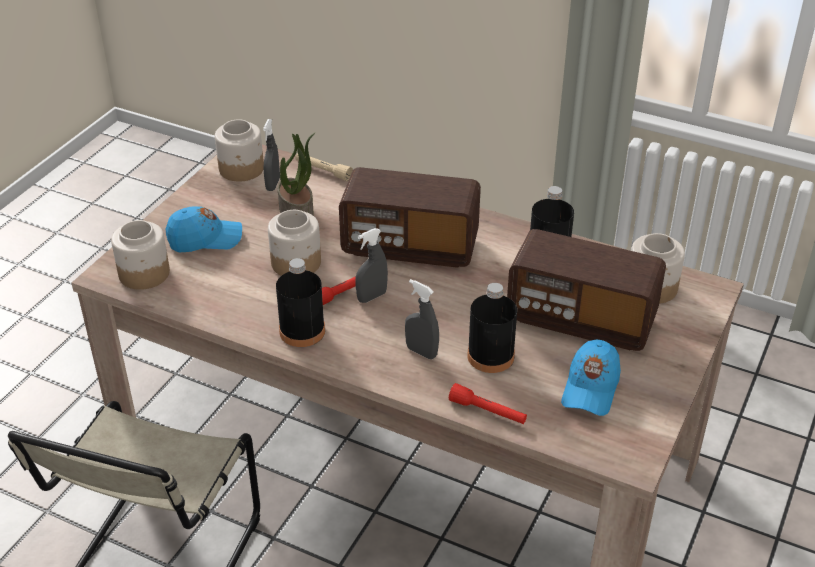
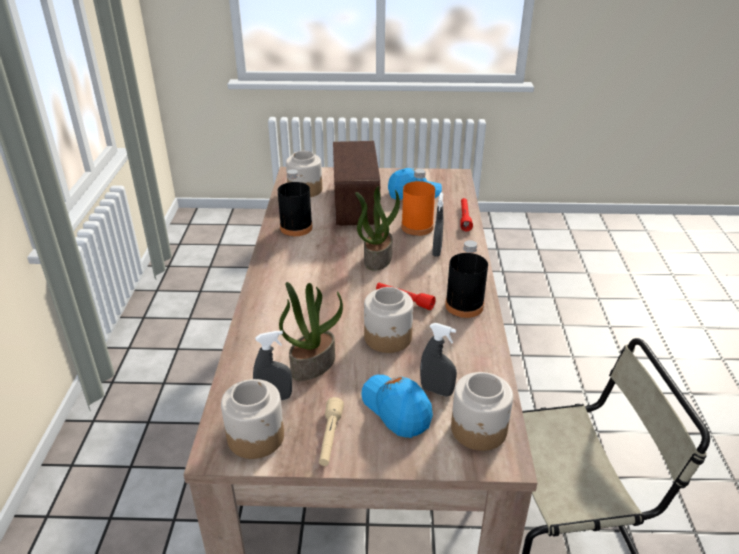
camera: 115 degrees left, 5 degrees down
beige flashlight [295,153,353,181] -> beige flashlight moved to [319,397,344,466]
radio [339,167,481,268] -> none
grey spray bottle [355,228,388,303] -> grey spray bottle moved to [420,323,457,396]
black bottle [467,283,517,373] -> orange bottle [401,169,435,236]
none -> potted plant [355,186,400,271]

